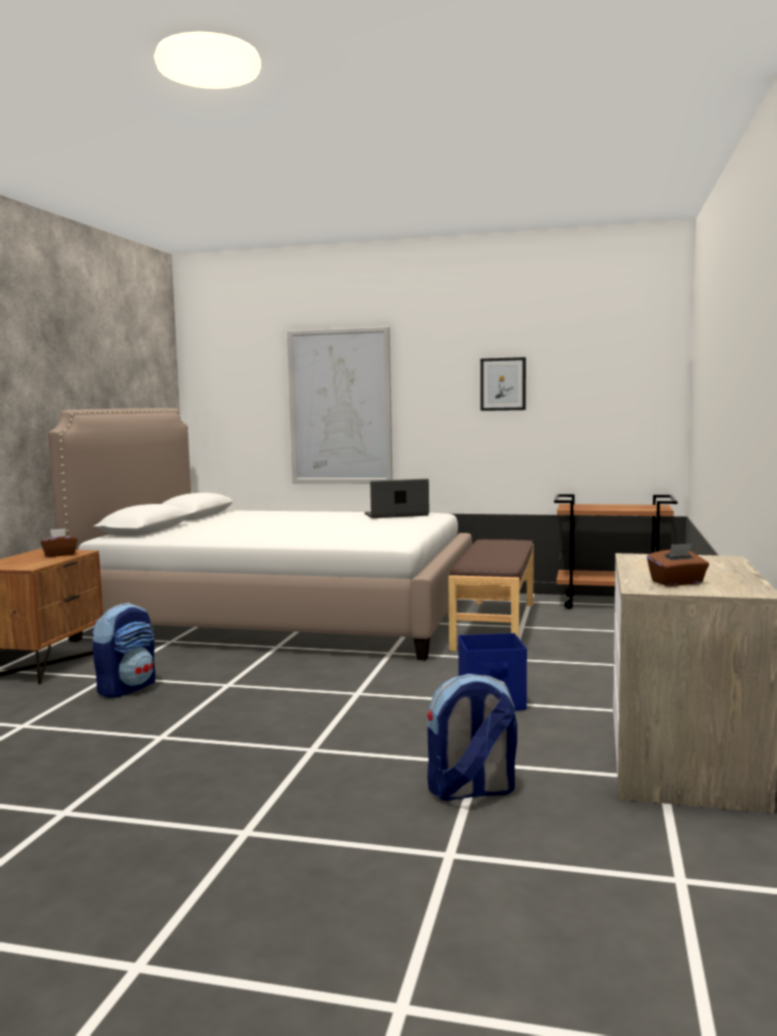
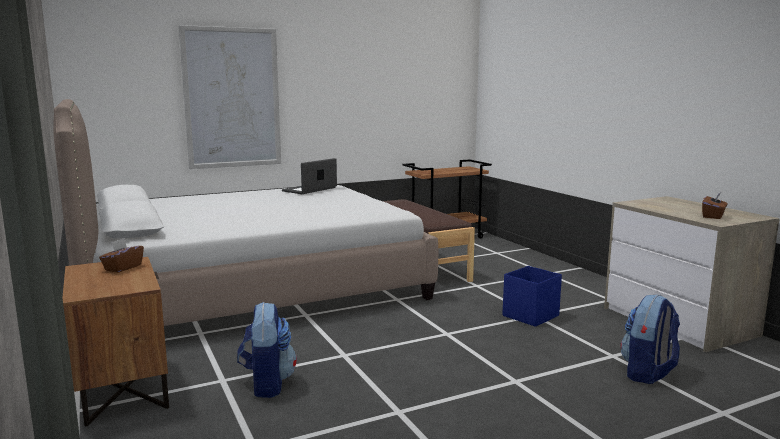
camera: 40 degrees left, 5 degrees up
picture [480,357,526,411] -> none

